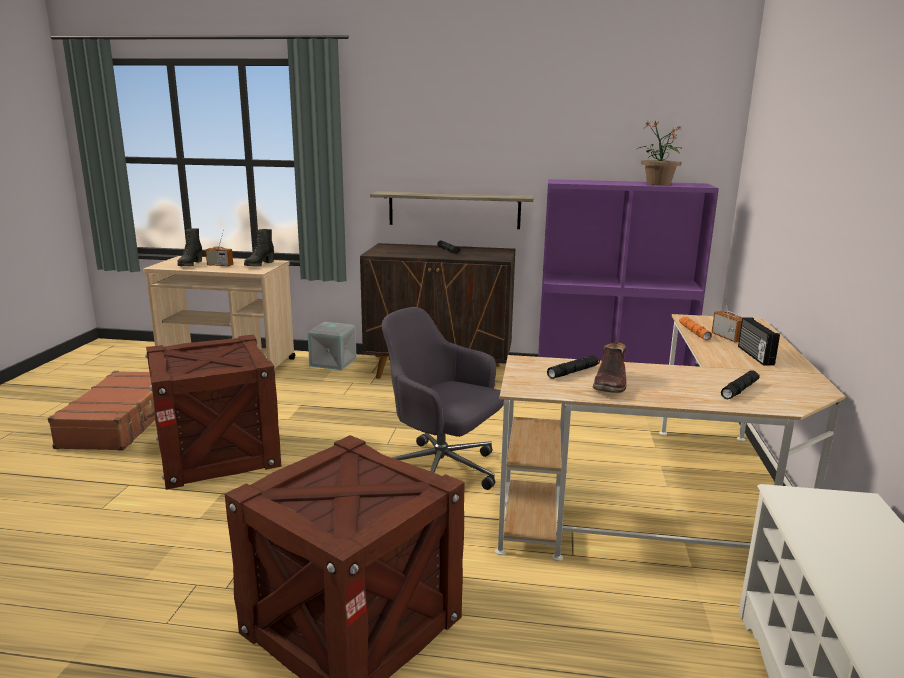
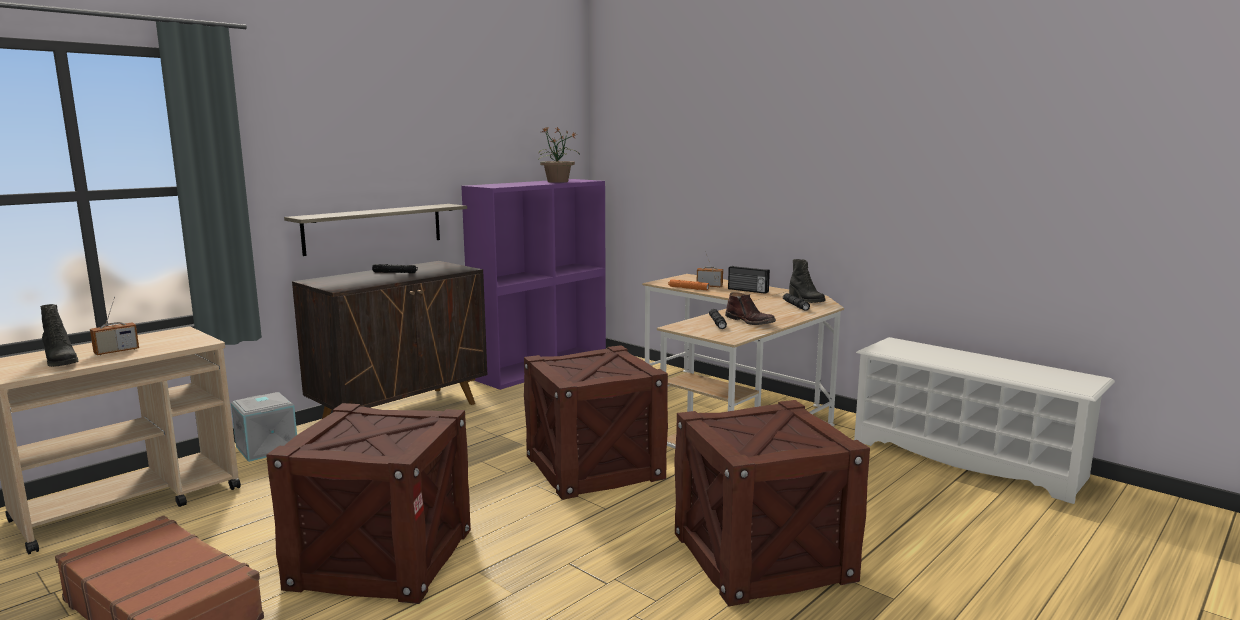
camera: 55 degrees left, 5 degrees down
black boot [244,229,274,266] -> black boot moved to [789,259,825,303]
grey office chair [382,307,504,490] -> crate [524,345,668,500]

